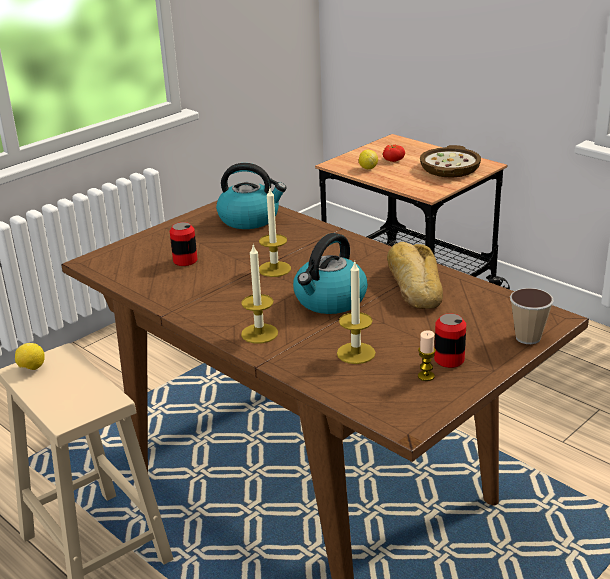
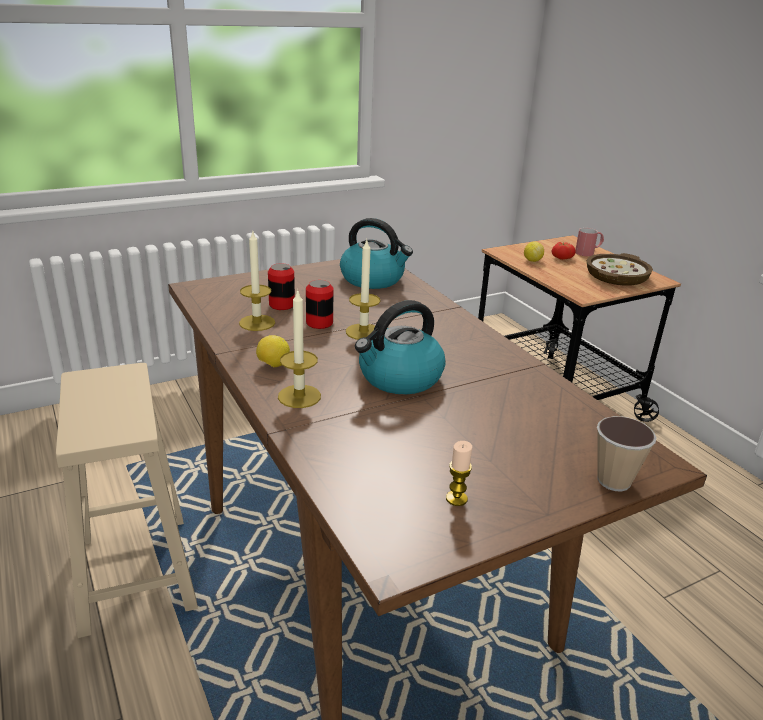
camera: 15 degrees right, 0 degrees up
lemon [15,343,45,370] -> lemon moved to [256,335,290,367]
candle [337,262,376,364] -> candle moved to [239,232,275,331]
bread [387,242,443,309] -> none
can [434,314,466,368] -> can moved to [306,280,334,329]
none -> red mug [575,228,604,256]

